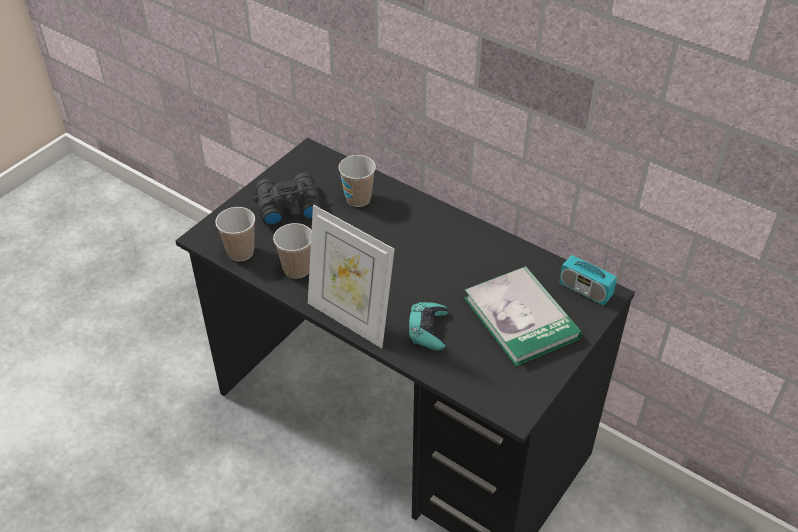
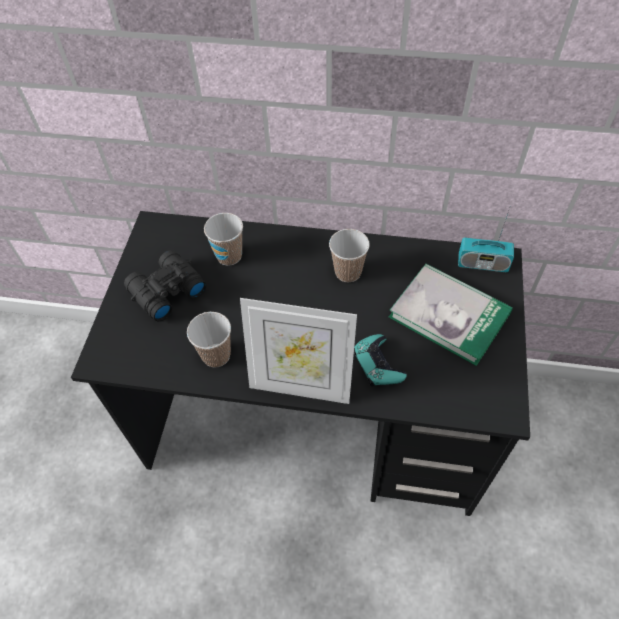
camera: 25 degrees left, 10 degrees up
cup [215,207,255,262] -> cup moved to [329,229,370,282]

